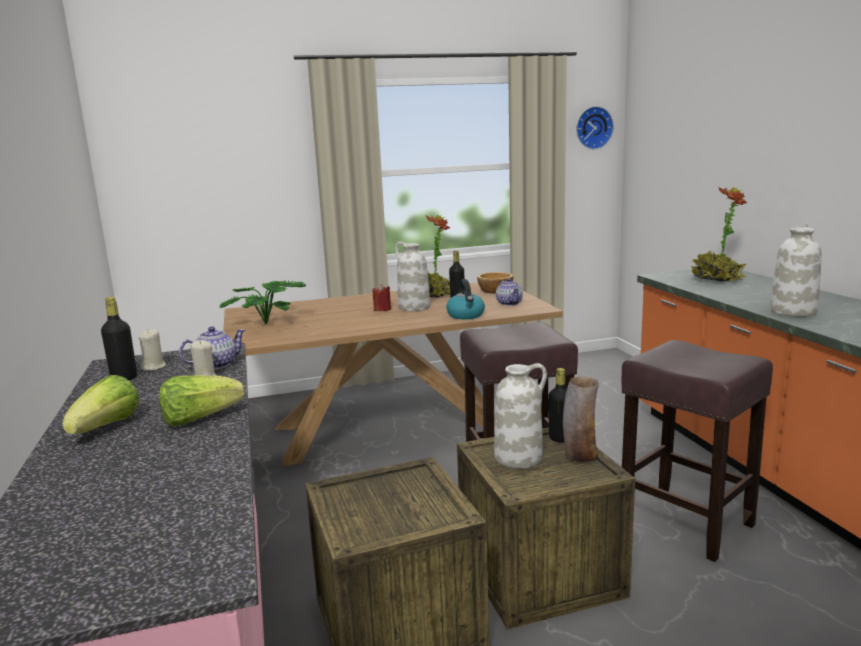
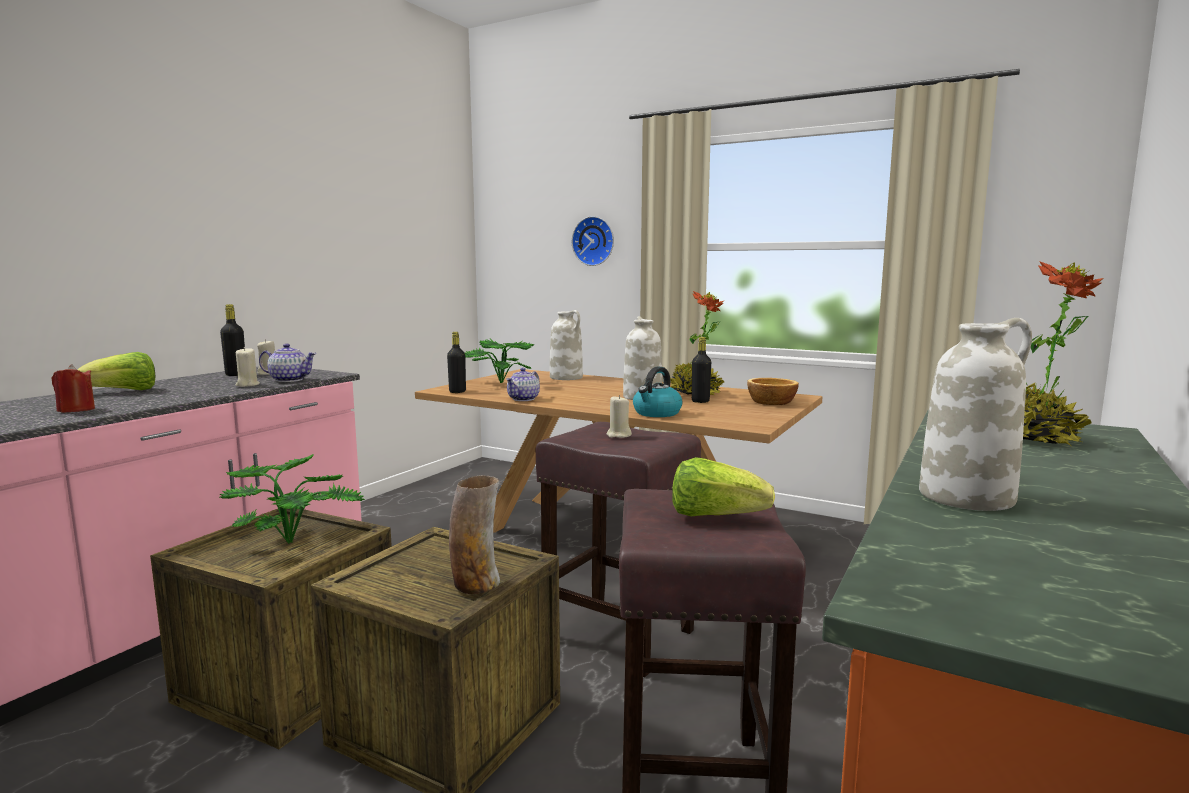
camera: 45 degrees right, 5 degrees down
lettuce [159,375,244,426] -> lettuce moved to [672,457,775,516]
red candle [373,284,391,311] -> red candle moved to [51,364,95,412]
white vase [494,363,547,469] -> white vase moved to [550,310,583,380]
teapot [496,278,523,306] -> teapot moved to [506,368,540,401]
black bottle [548,368,567,443] -> black bottle moved to [447,332,466,393]
wall clock [576,106,614,149] -> wall clock moved to [572,216,614,266]
none -> potted plant [219,454,365,544]
none -> beige candle [606,395,632,438]

